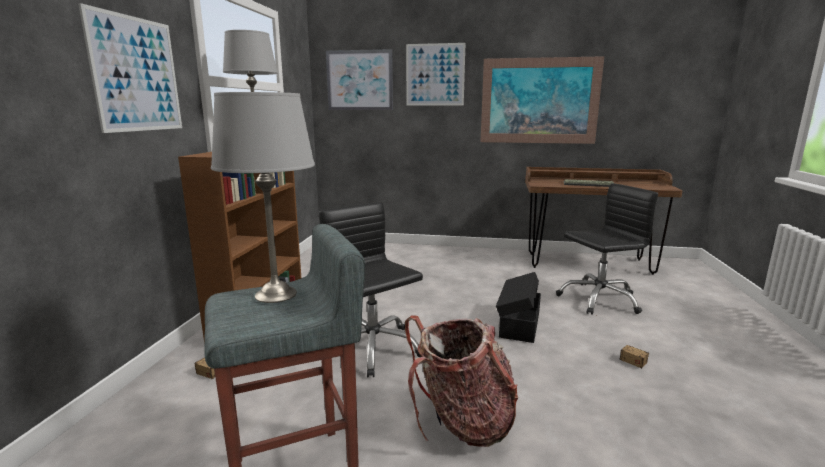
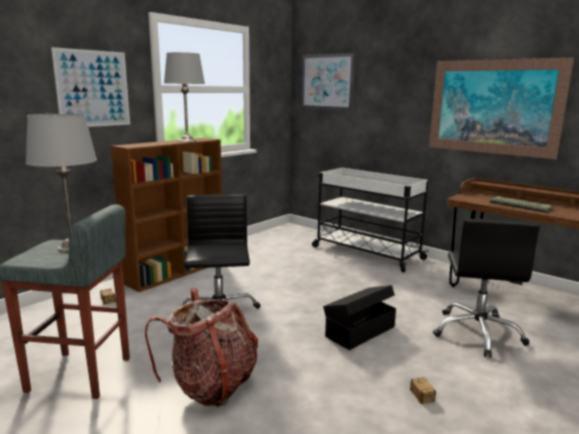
camera: 30 degrees right, 0 degrees up
picture [406,43,466,105] -> none
black office chair [556,183,658,315] -> black office chair turned 90 degrees clockwise [433,219,540,358]
none -> white cart [312,168,429,272]

